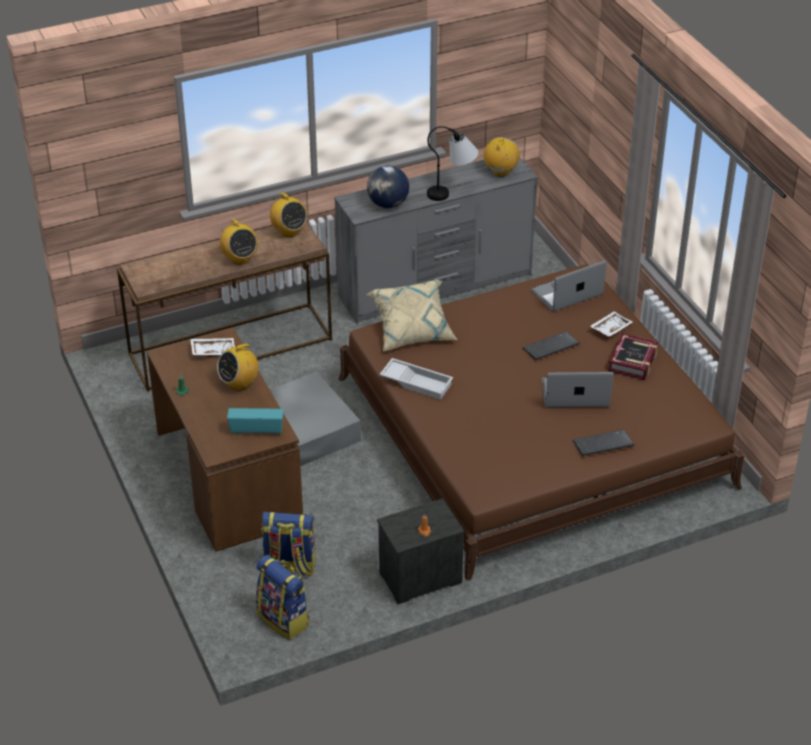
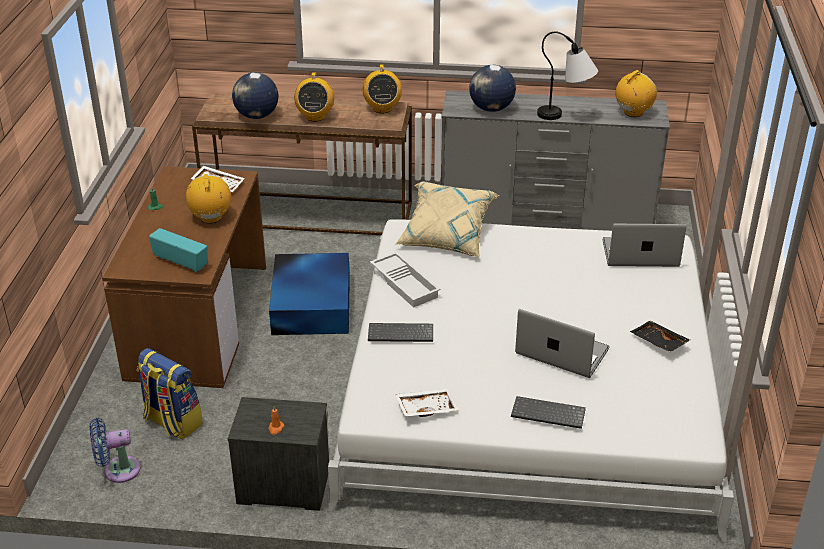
camera: 30 degrees right, 5 degrees down
radio [217,344,259,390] -> radio turned 90 degrees clockwise [186,174,231,224]
backpack [256,555,309,640] -> blue fan [90,418,141,483]
grey storage box [270,371,361,466] -> blue storage box [269,253,350,335]
brown bed [338,265,745,581] -> white bed [327,219,734,543]
keyboard [523,331,580,360] -> keyboard moved to [368,323,433,342]
white tray [590,311,633,337] -> white tray moved to [395,389,459,417]
book [608,333,658,380] -> black tray [630,321,690,352]
none -> globe [232,72,278,119]

